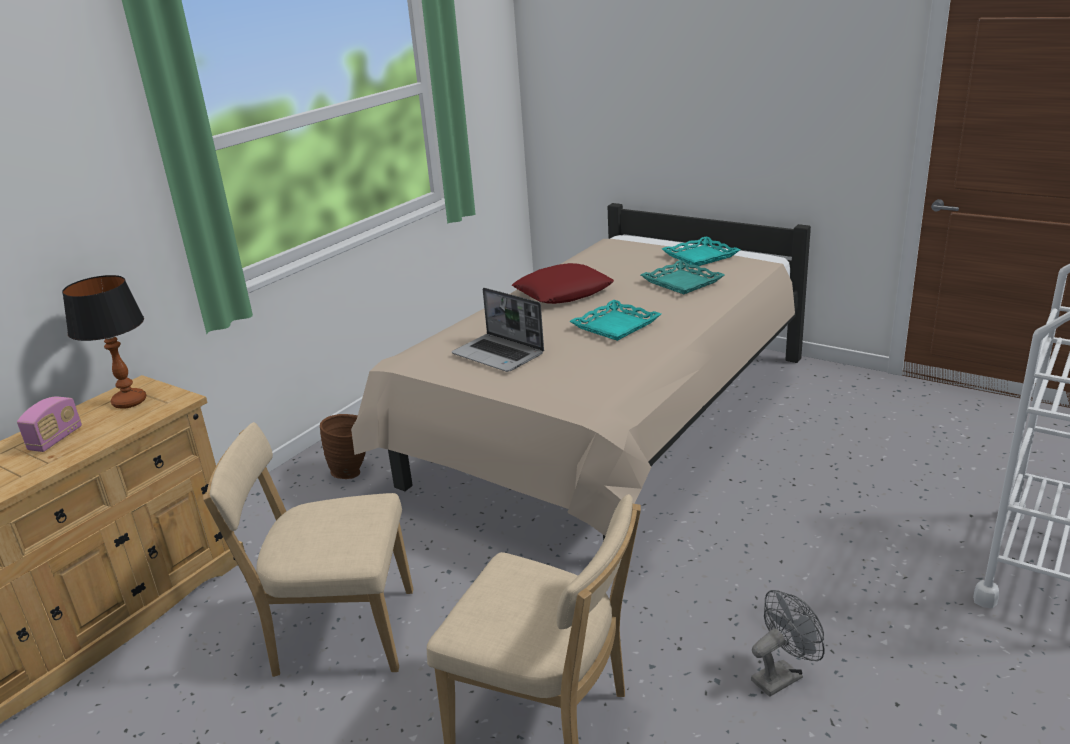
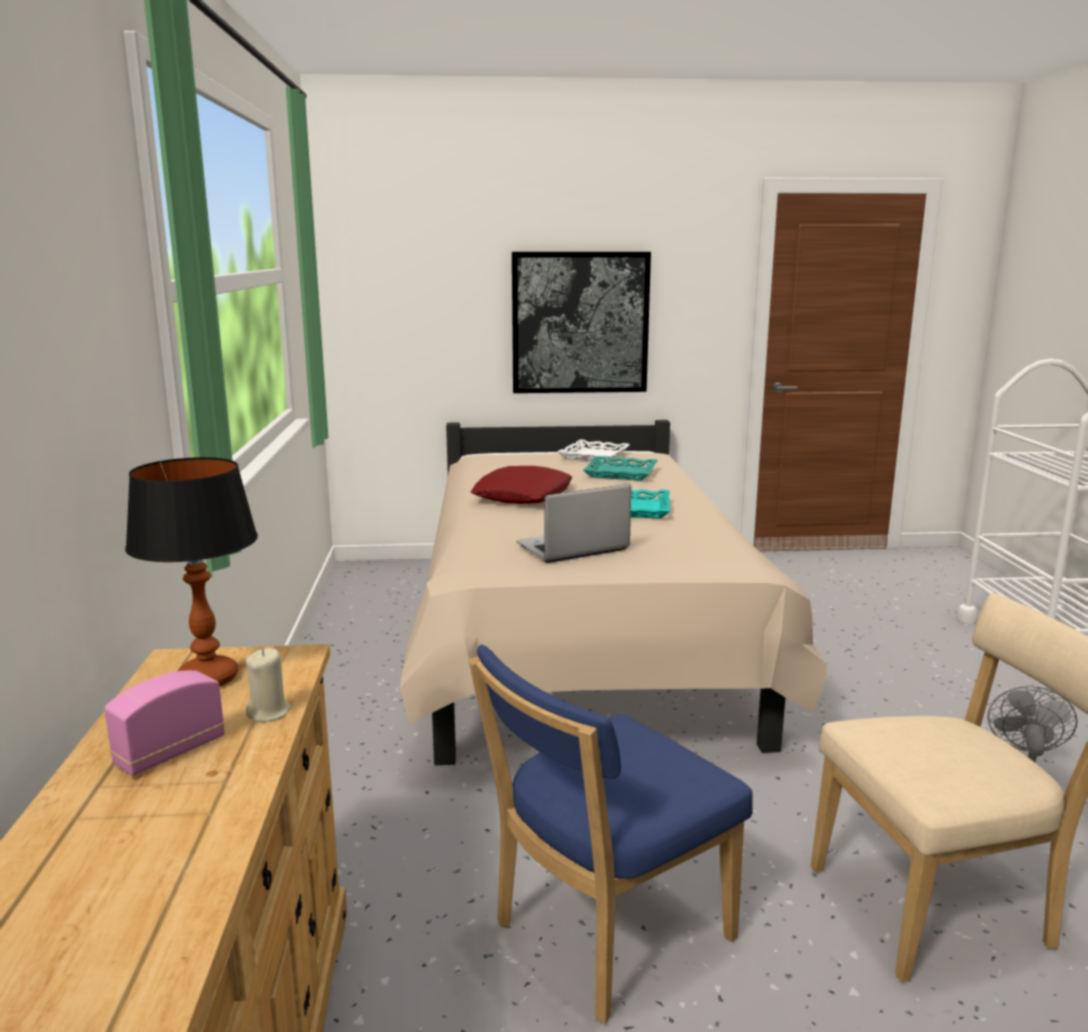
camera: 40 degrees left, 10 degrees down
radio [17,396,82,452] -> radio turned 120 degrees counterclockwise [104,670,225,776]
beige chair [203,422,413,677] -> blue chair [468,645,753,1024]
brown vase [320,414,366,479] -> none
laptop [452,288,544,372] -> laptop turned 150 degrees clockwise [516,484,631,563]
turquoise tray [662,236,740,266] -> white tray [558,439,630,463]
none -> beige candle [246,648,291,722]
none -> picture [512,252,651,393]

